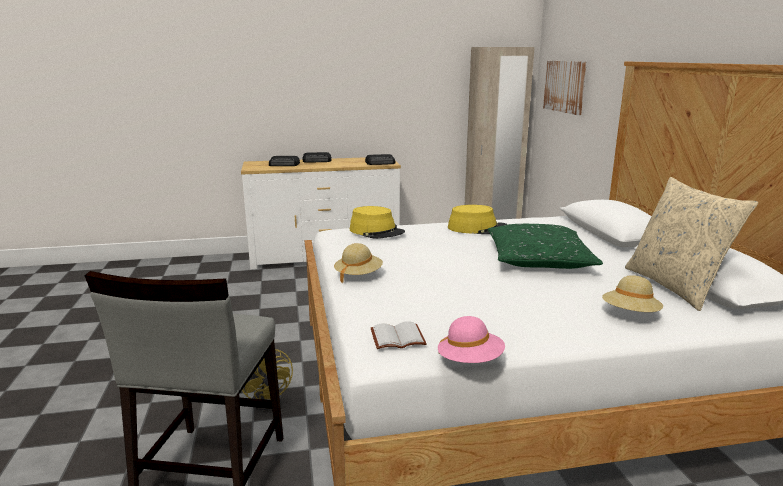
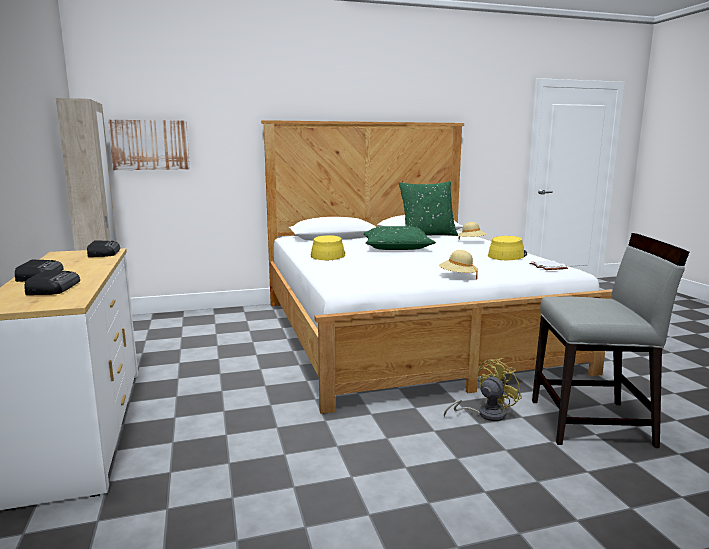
camera: 95 degrees left, 5 degrees down
yellow hat [350,206,405,239] -> yellow hat moved to [488,236,527,260]
pink hat [438,316,505,363] -> none
beige pillow [625,177,758,311] -> green pillow [399,181,458,236]

